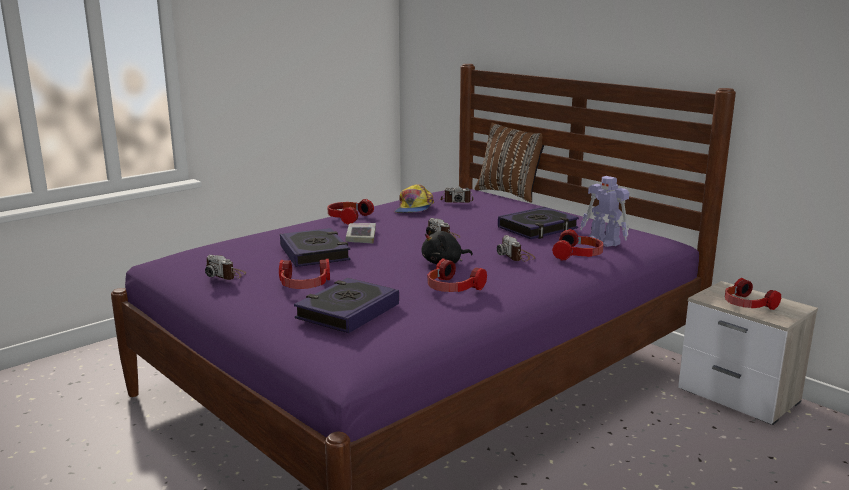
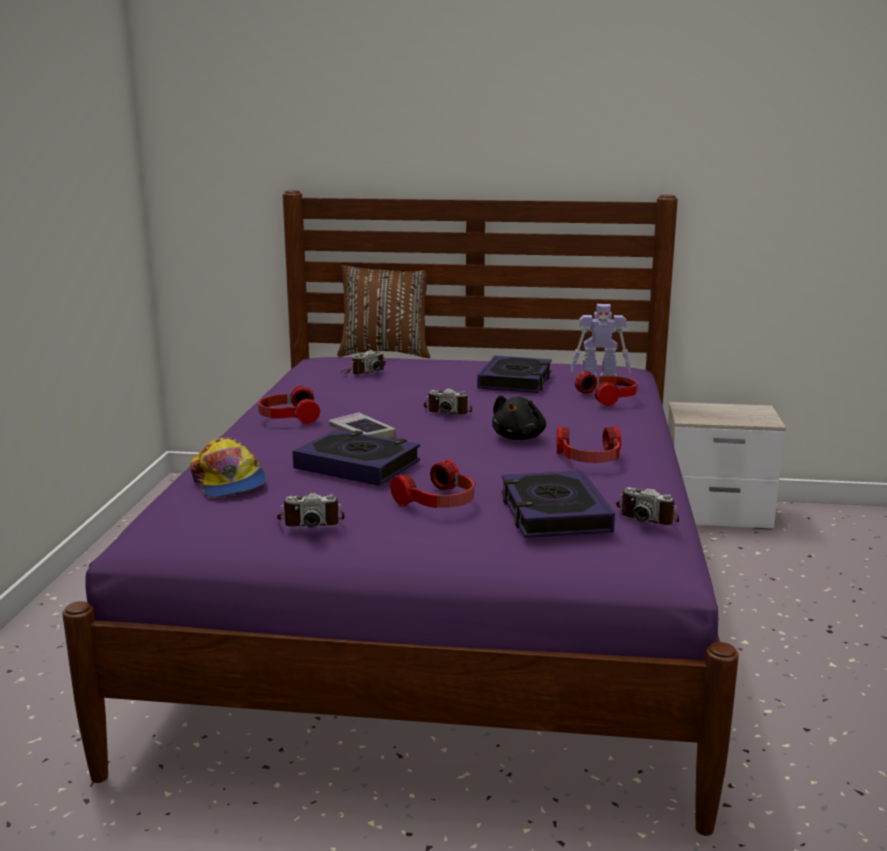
camera: 40 degrees left, 0 degrees up
cap [394,184,434,213] -> cap moved to [190,437,266,497]
camera [497,235,535,262] -> camera moved to [616,487,679,525]
headphones [725,278,781,310] -> none

